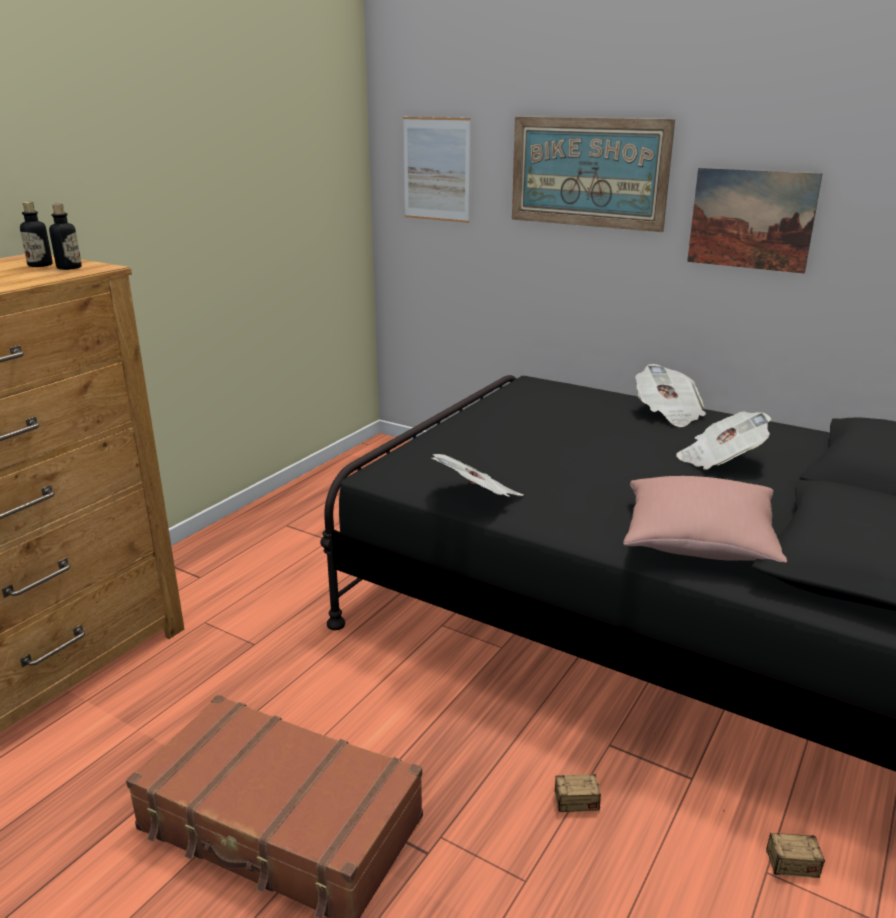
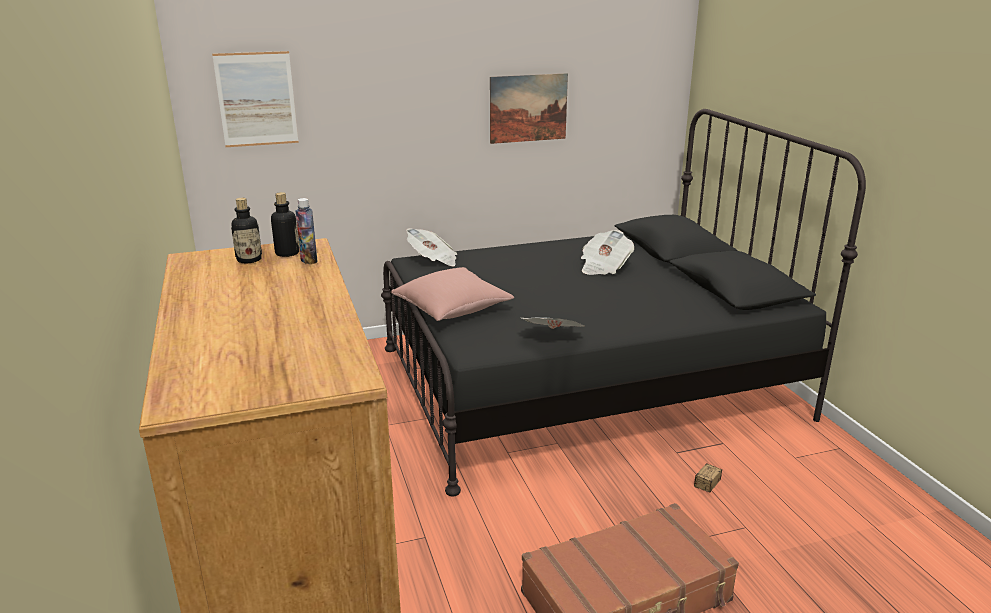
camera: 50 degrees left, 0 degrees up
picture [512,116,675,232] -> none
pink pillow [623,476,787,562] -> pink pillow moved to [391,267,514,321]
newspaper [635,364,706,427] -> newspaper moved to [406,228,457,266]
storage box [720,810,825,878] -> none
none -> bottle [295,198,317,264]

